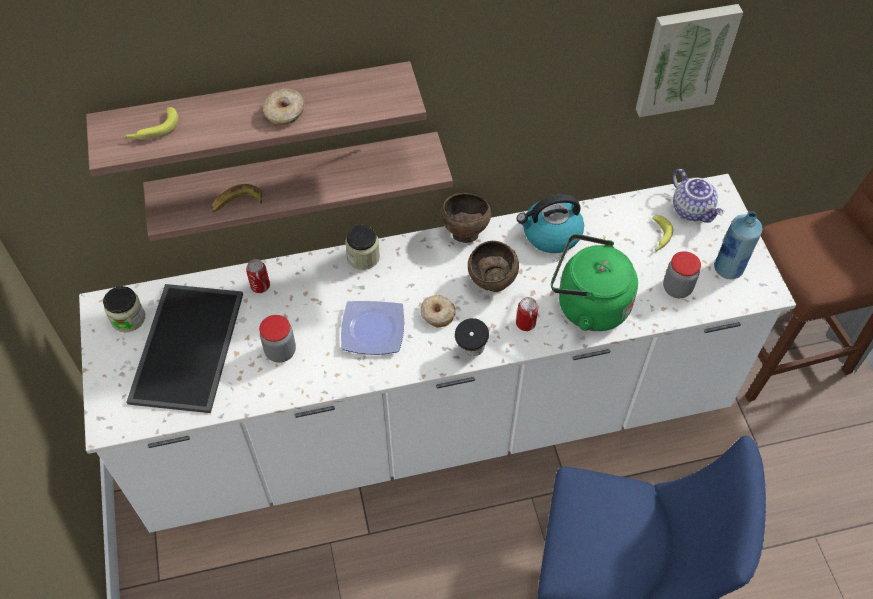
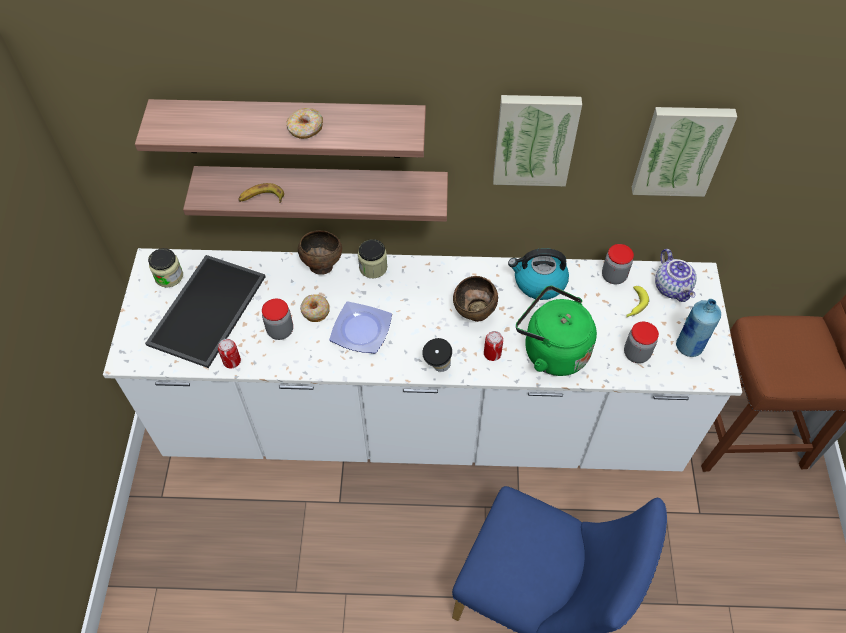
camera: 15 degrees right, 0 degrees up
banana [124,107,178,140] -> none
can [246,259,270,293] -> can moved to [218,338,241,368]
donut [420,295,456,328] -> donut moved to [300,294,330,322]
brown bowl [441,193,491,243] -> brown bowl moved to [298,230,342,275]
none -> picture [493,95,582,186]
none -> jar [602,244,634,284]

